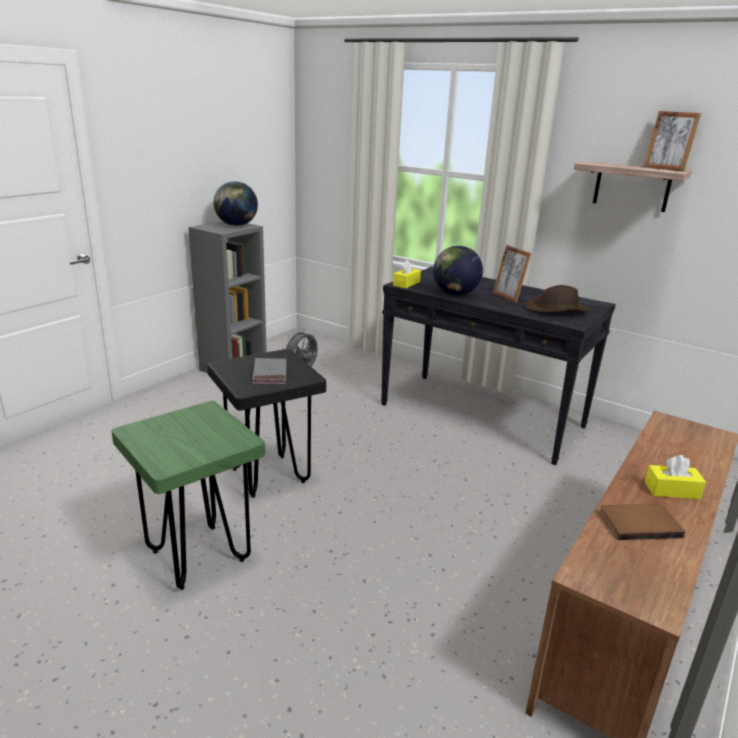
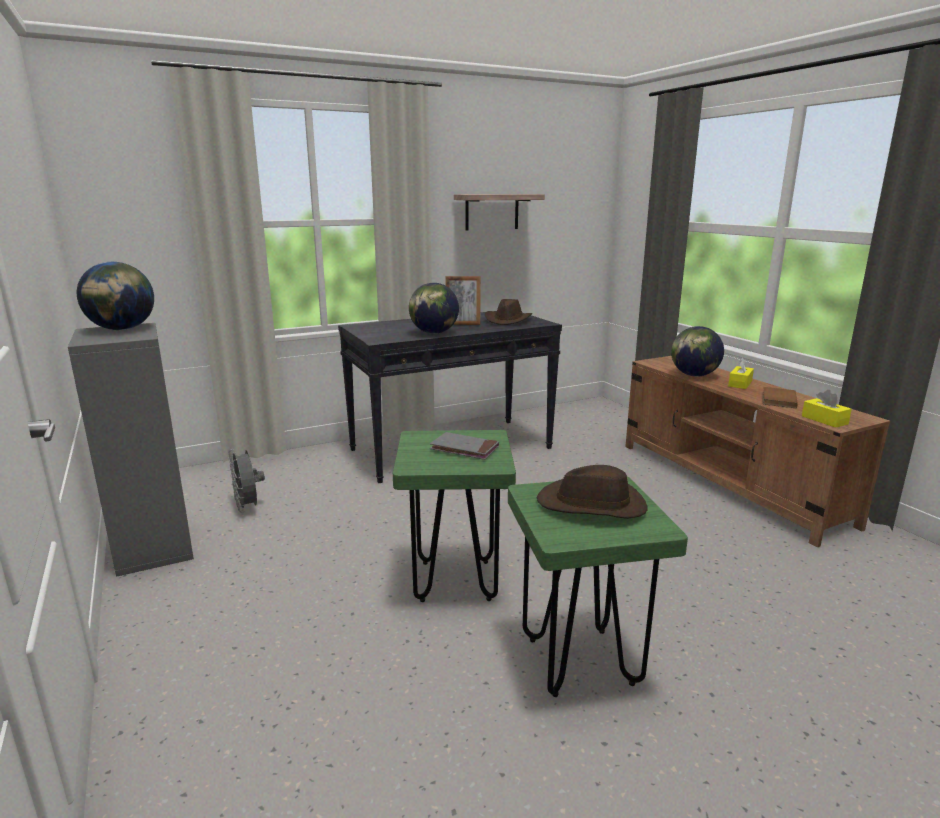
camera: 60 degrees left, 5 degrees down
black stool [207,349,326,497] -> green stool [393,430,516,602]
yellow tissue box [393,260,421,288] -> yellow tissue box moved to [802,390,852,428]
picture frame [643,111,701,172] -> none
none -> brown hat [537,465,648,519]
none -> globe [671,326,724,377]

